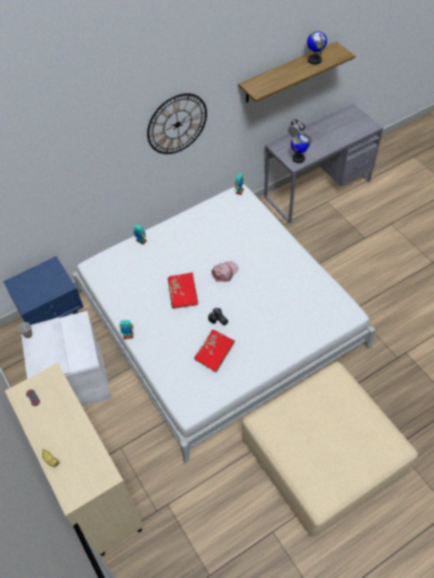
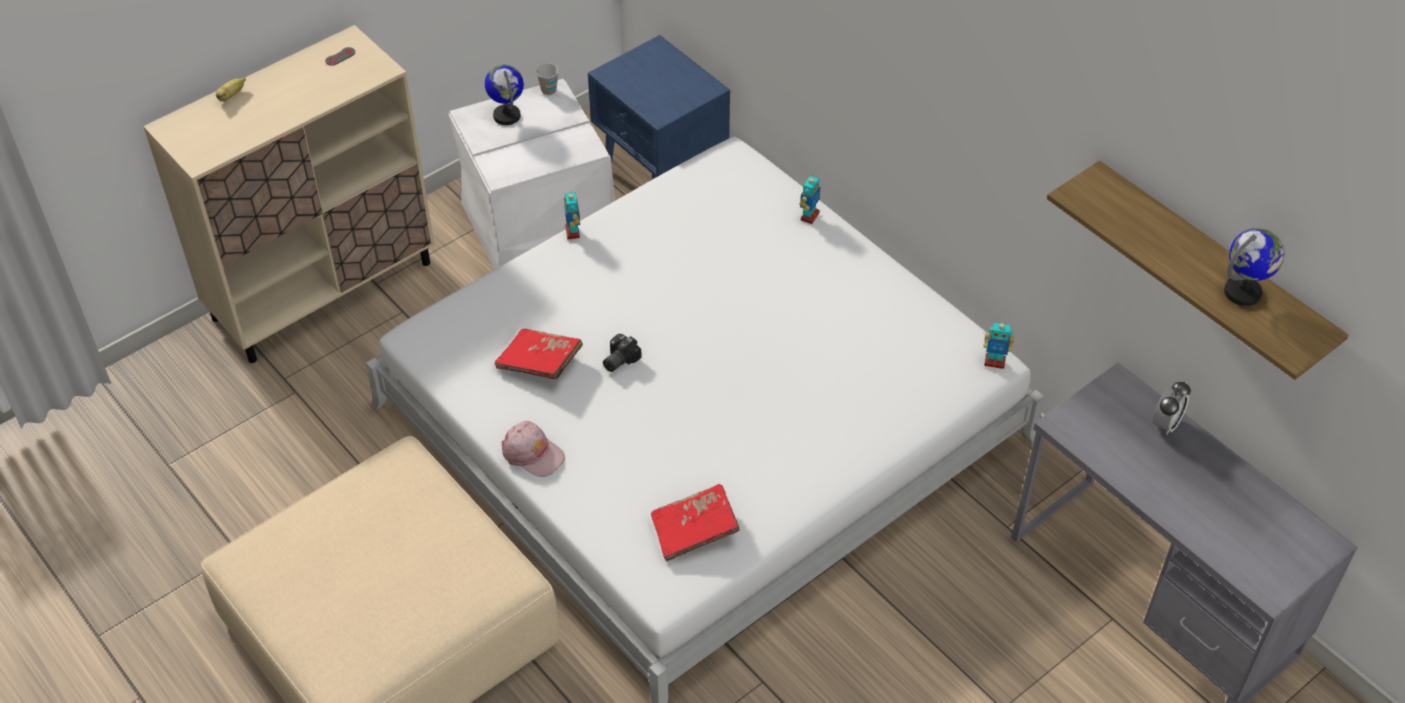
camera: 80 degrees right, 5 degrees down
wall clock [147,93,207,154] -> none
red book [168,272,198,309] -> red book moved to [651,484,740,561]
pink cap [212,261,238,282] -> pink cap moved to [502,421,565,477]
globe [291,134,311,163] -> globe moved to [485,65,524,125]

